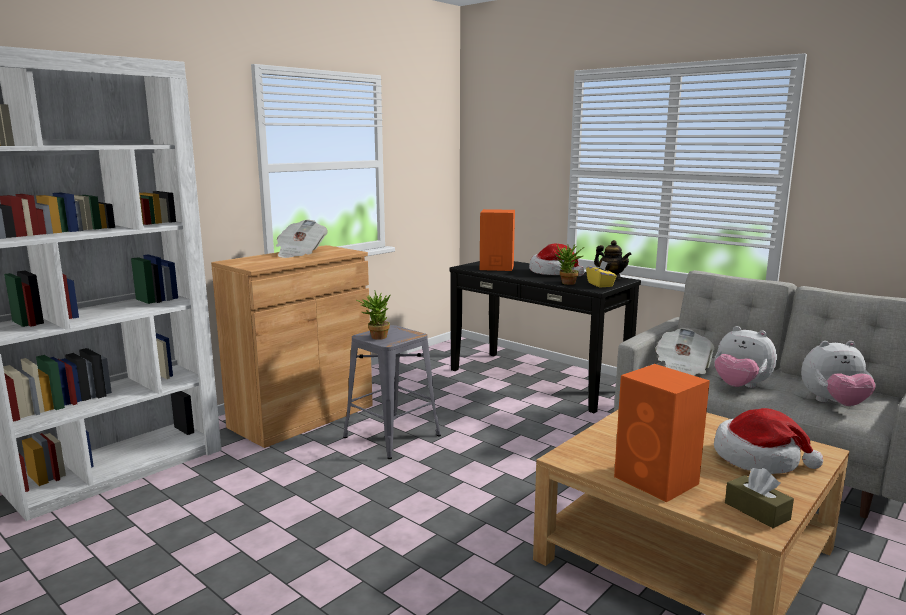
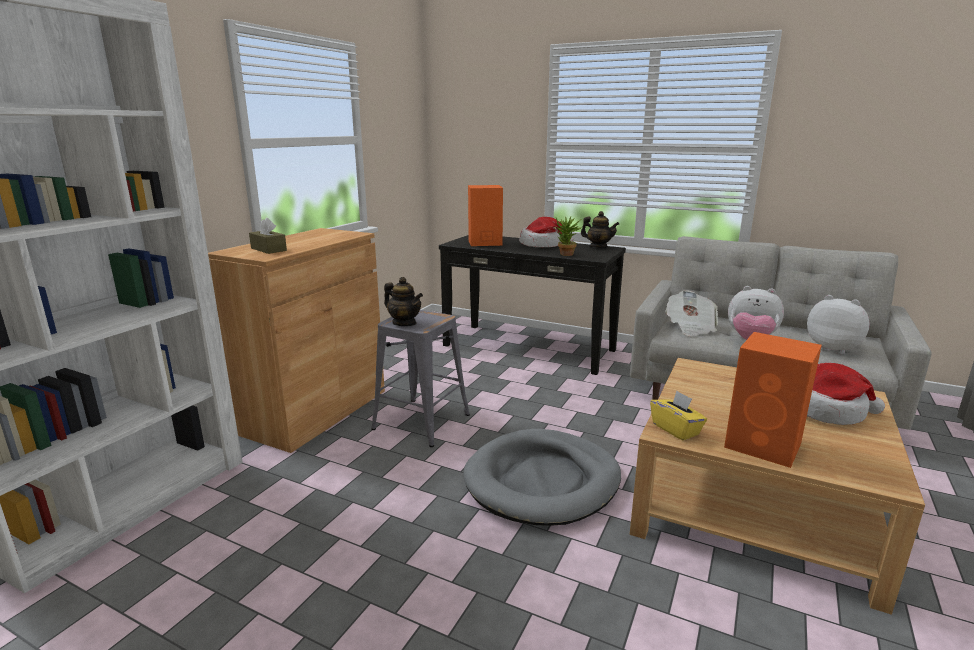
camera: 15 degrees left, 5 degrees up
newspaper [276,220,328,258] -> none
potted plant [357,292,390,340] -> teapot [384,277,423,326]
yellow tissue box [586,260,617,287] -> yellow tissue box moved to [650,391,707,440]
brown tissue box [725,468,794,528] -> brown tissue box moved to [249,218,287,254]
plush toy [801,341,876,406] -> plush toy turned 120 degrees counterclockwise [807,295,870,354]
none -> grey dog bed [463,429,621,526]

